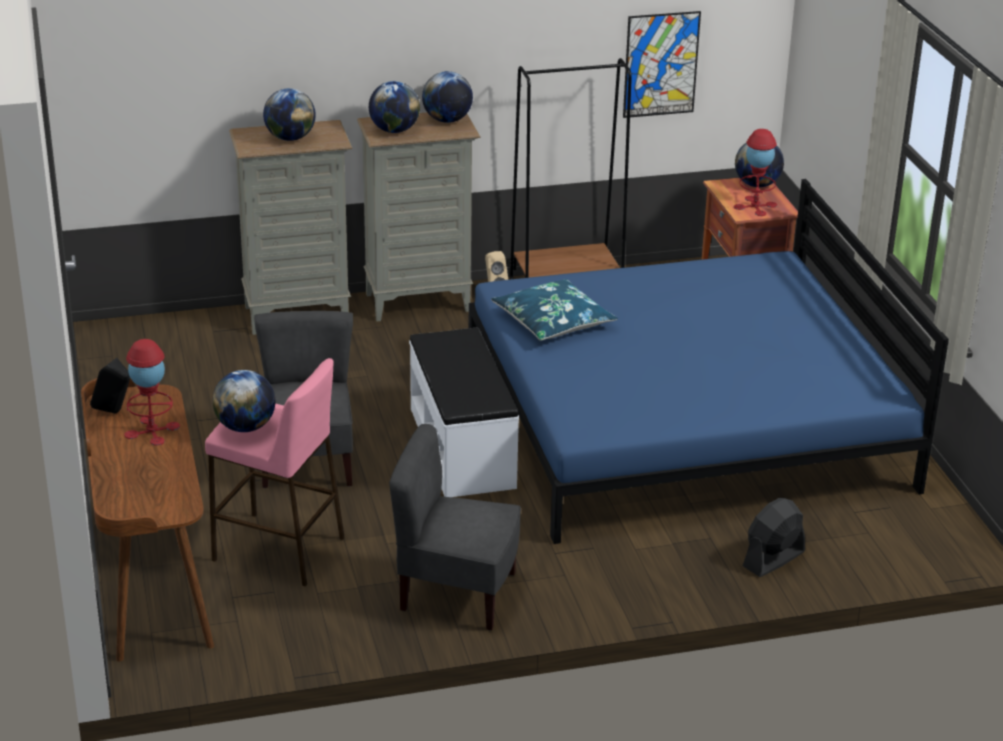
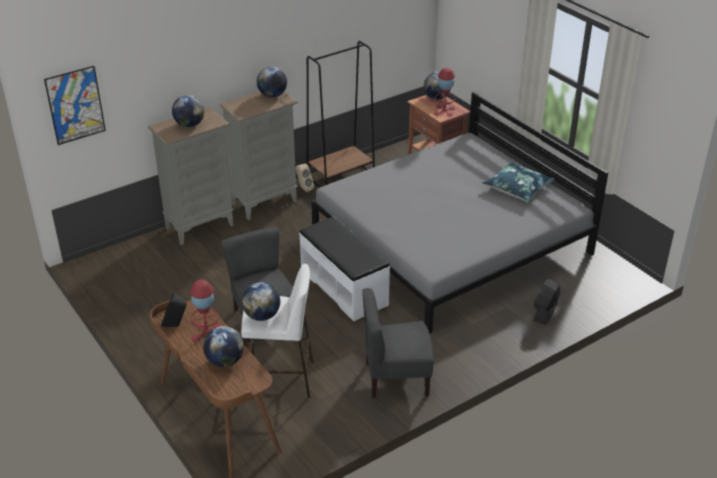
camera: 20 degrees left, 5 degrees up
pink stool [205,358,345,586] -> white stool [241,264,313,398]
globe [369,81,420,133] -> globe moved to [203,326,244,367]
blue bed [468,179,949,544] -> grey bed [311,92,608,333]
blue pillow [491,279,618,341] -> blue pillow moved to [482,162,555,202]
picture [623,11,701,118] -> picture moved to [44,66,106,145]

